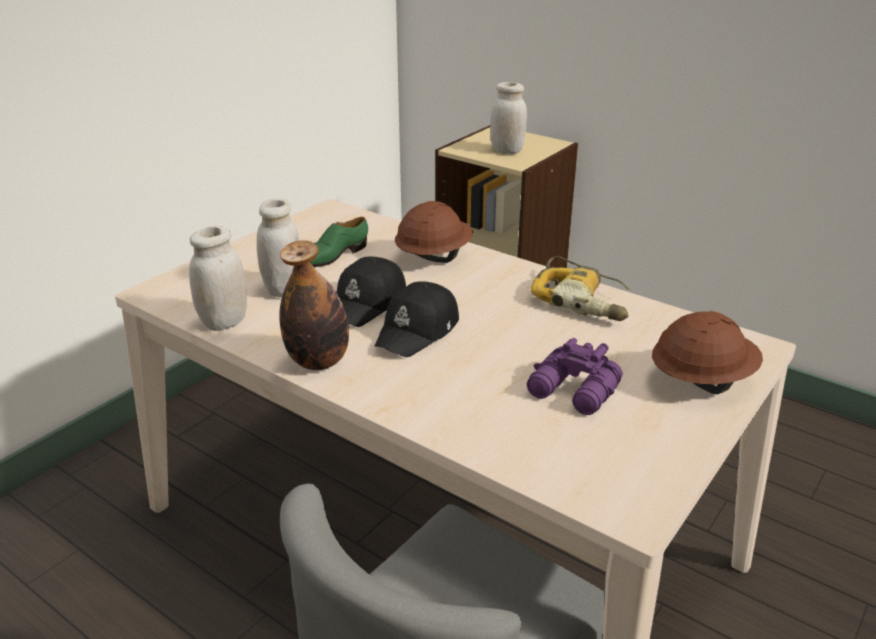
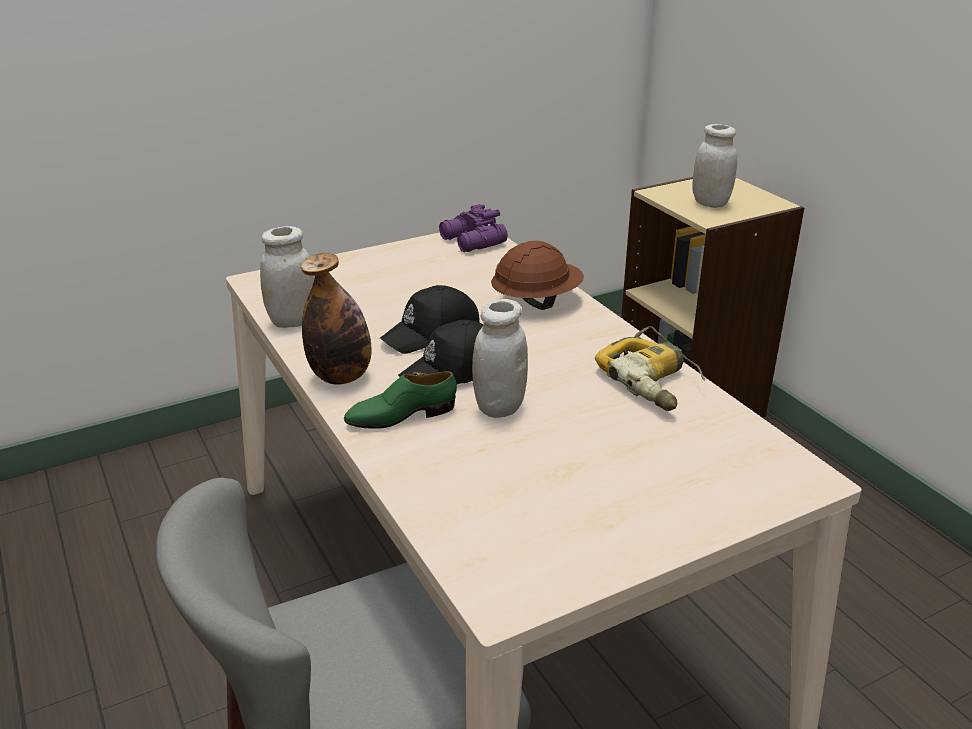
camera: 25 degrees right, 0 degrees up
white jar [257,199,299,297] -> white jar moved to [472,299,528,418]
green shoe [310,217,368,267] -> green shoe moved to [344,371,457,429]
purple binoculars [527,338,622,415] -> purple binoculars moved to [439,204,508,252]
brown hard hat [652,311,763,394] -> none

